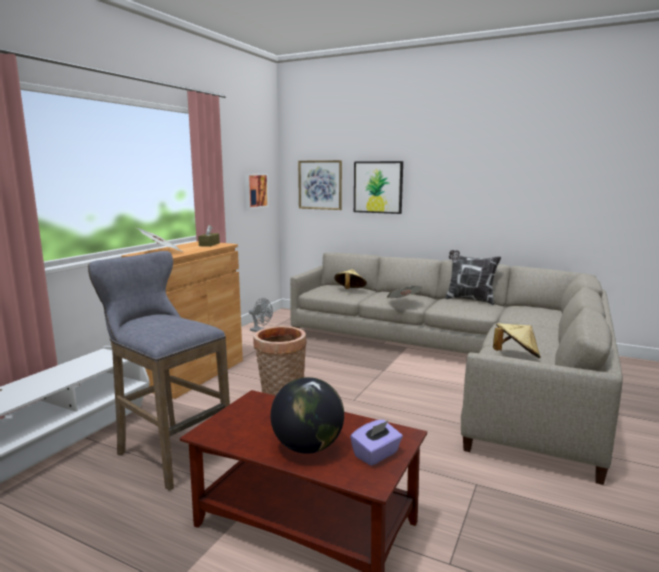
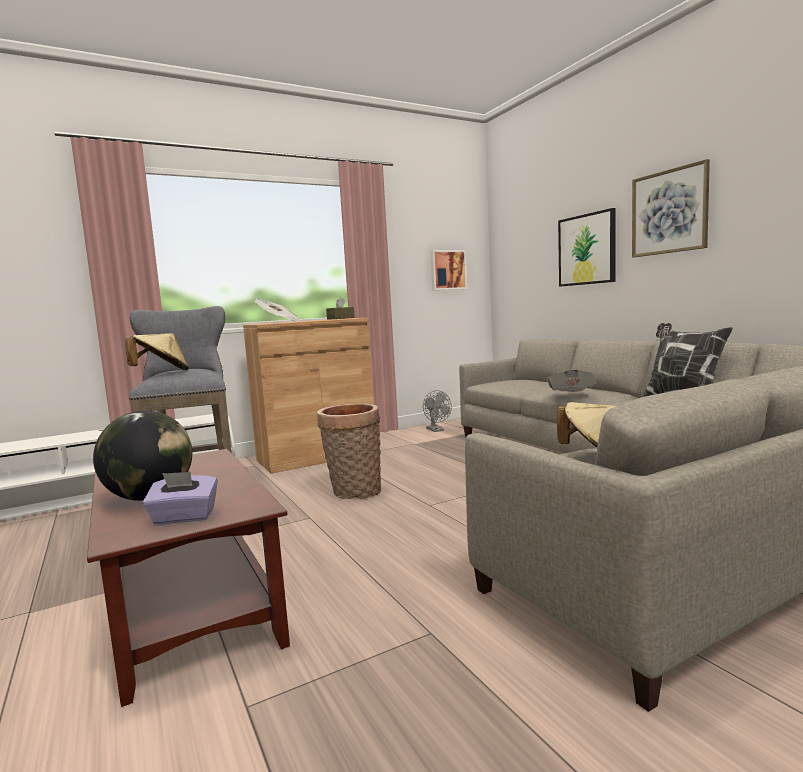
camera: 35 degrees right, 5 degrees down
picture [298,160,342,210] -> picture moved to [632,159,710,257]
beige hat [334,269,367,289] -> beige hat moved to [125,333,189,370]

